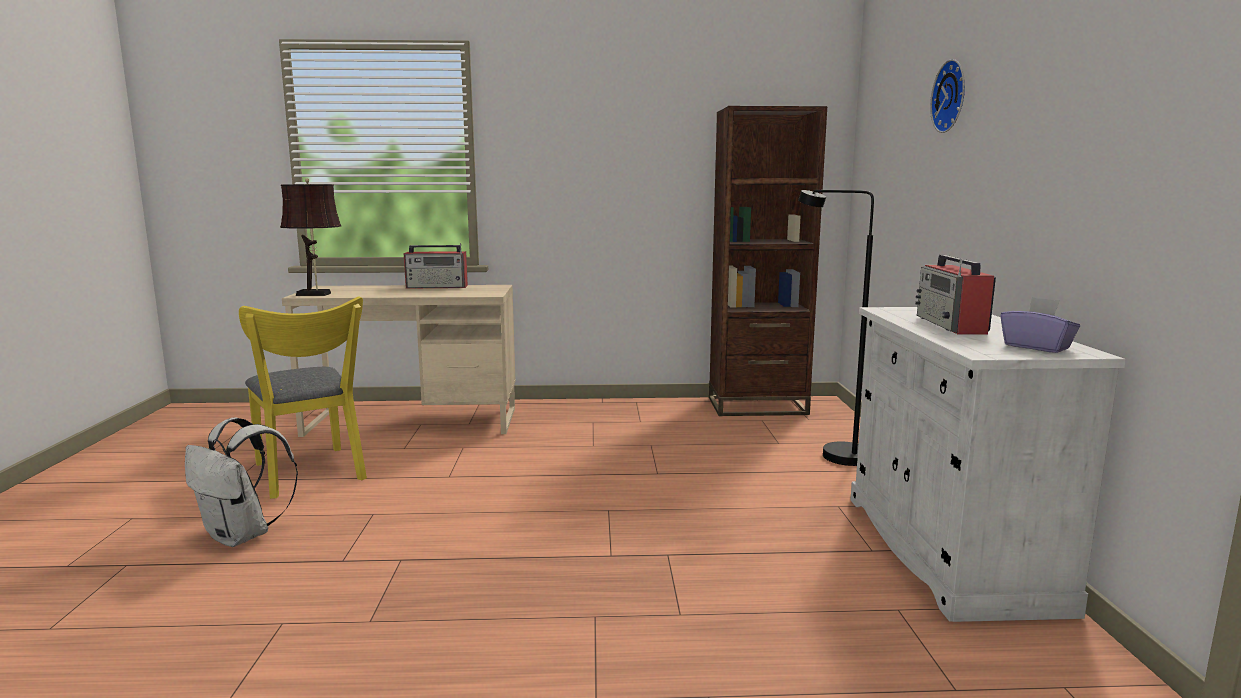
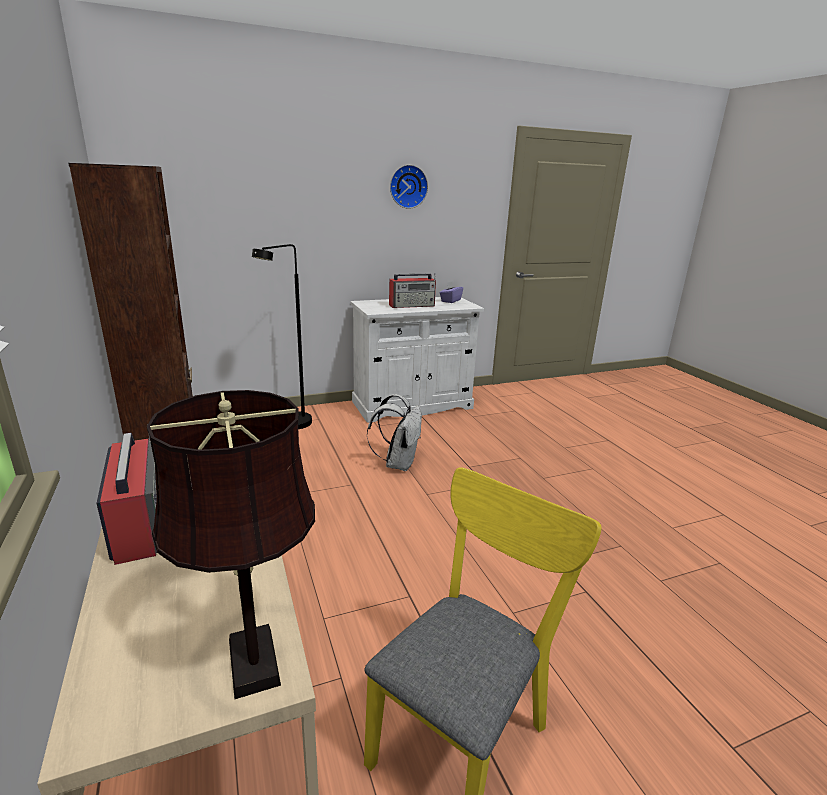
camera: 110 degrees left, 10 degrees up
white backpack [185,417,298,547] -> white backpack moved to [367,394,422,471]
wall clock [930,59,965,133] -> wall clock moved to [390,165,428,209]

